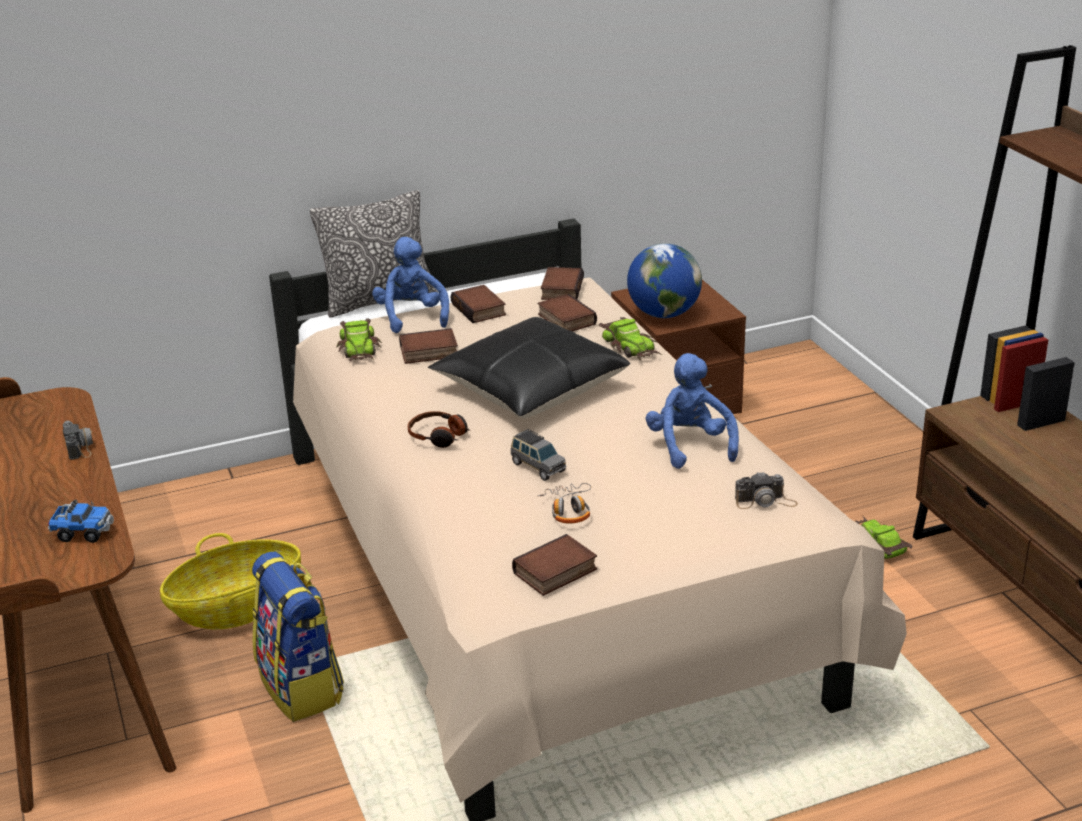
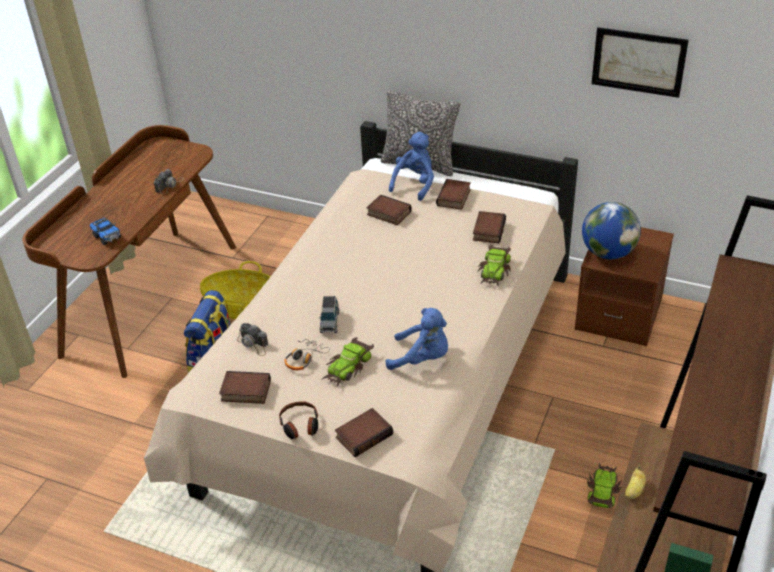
camera: 45 degrees right, 10 degrees up
toy car [336,318,382,362] -> toy car moved to [321,337,374,386]
headphones [408,411,470,448] -> headphones moved to [279,401,318,439]
black pillow [428,317,630,418] -> none
book [541,267,584,300] -> book moved to [335,408,393,457]
blue plush toy [645,353,739,469] -> blue plush toy turned 75 degrees clockwise [386,308,448,370]
camera [735,472,798,509] -> camera moved to [237,323,268,356]
none -> picture [591,27,689,98]
none -> banana [625,465,646,499]

